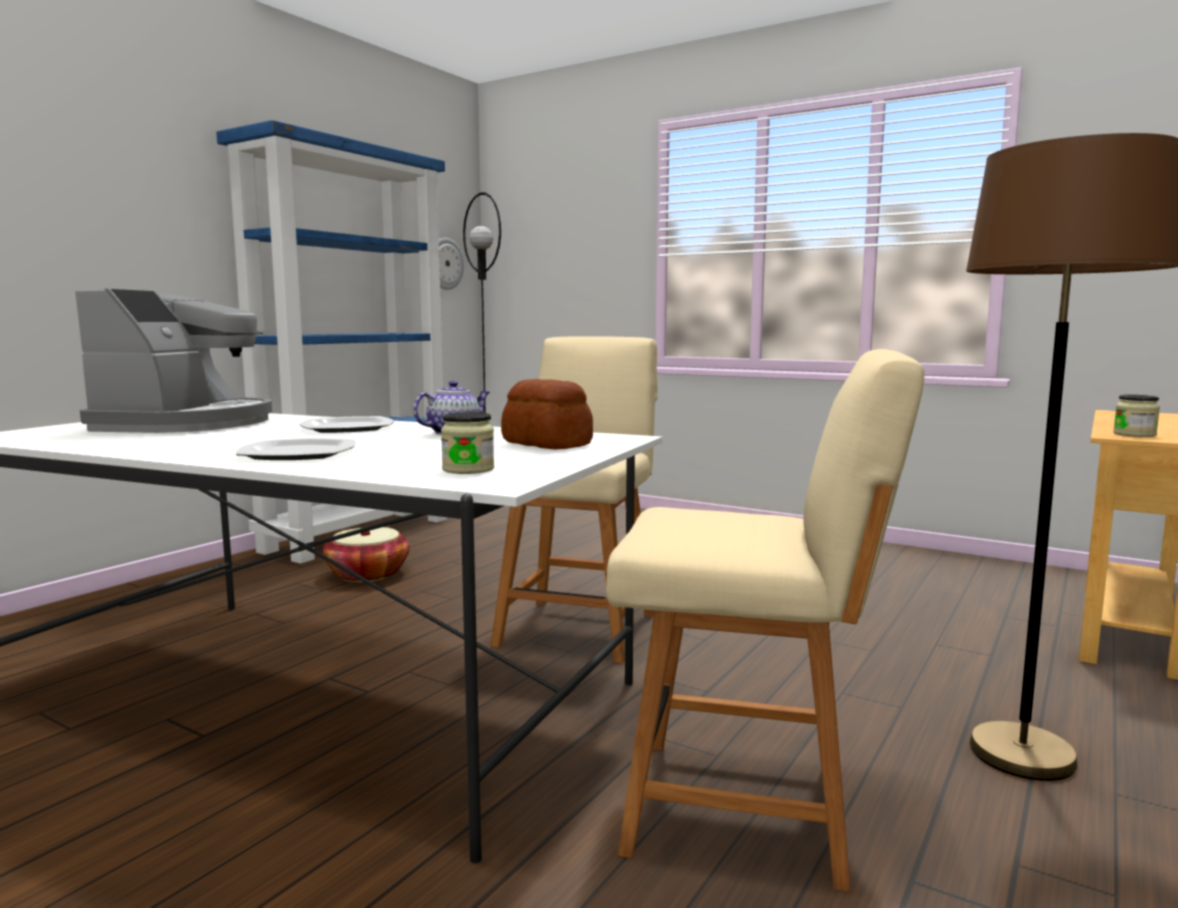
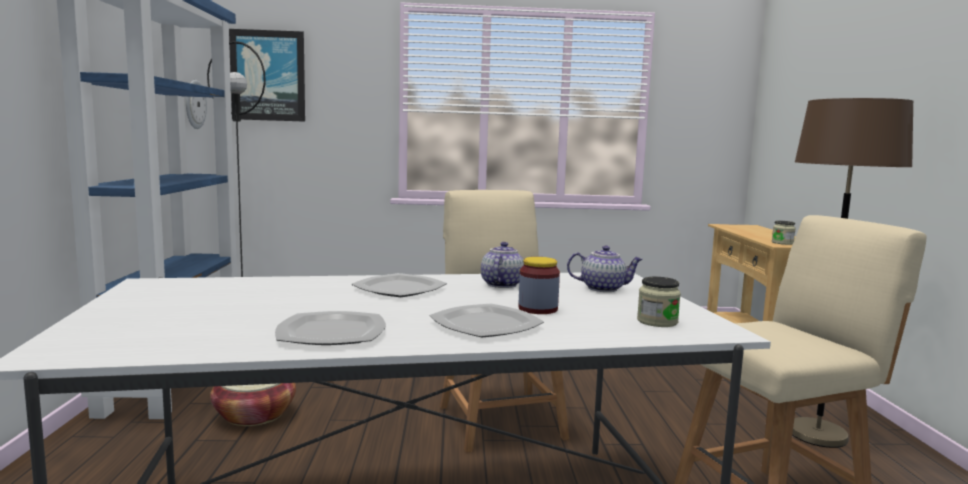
camera: 35 degrees left, 0 degrees up
coffee machine [75,289,272,433] -> none
bread [501,379,593,449] -> teapot [567,246,643,292]
none -> picture [229,29,305,122]
none -> plate [275,311,386,345]
none -> jar [519,257,560,314]

